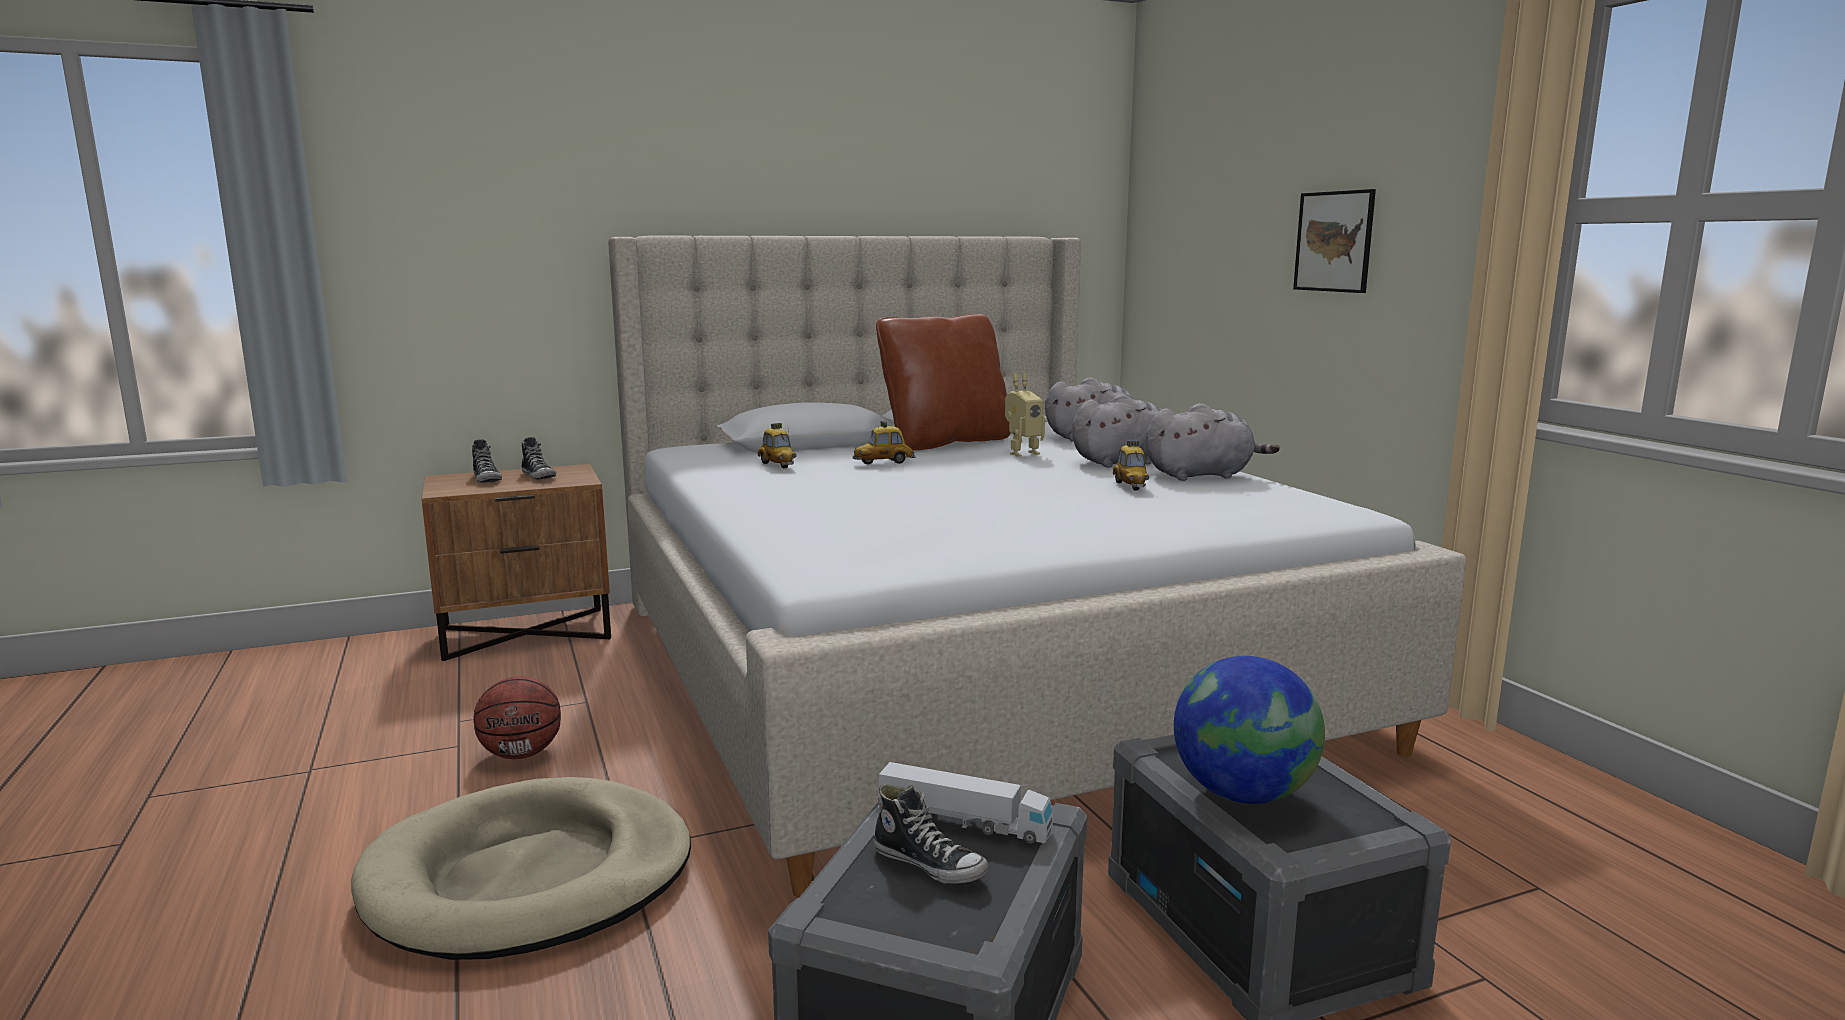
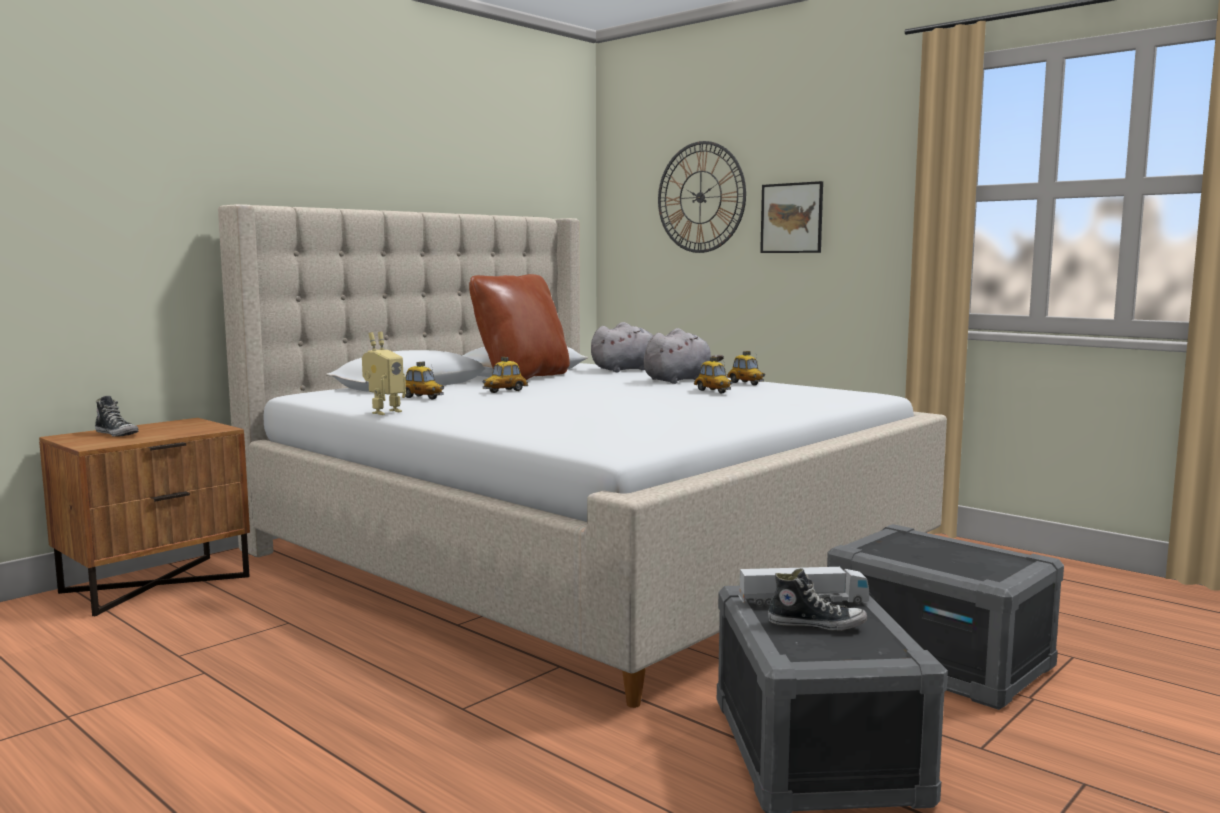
camera: 25 degrees left, 5 degrees down
beige dog bed [351,777,691,960] -> none
basketball [473,676,561,759] -> none
shoe [521,437,556,480] -> none
toy robot [1005,373,1045,457] -> toy robot moved to [362,332,406,415]
grey plush toy [1146,403,1280,481] -> toy car [727,351,765,385]
globe [1174,656,1325,804] -> none
none -> wall clock [658,141,746,253]

